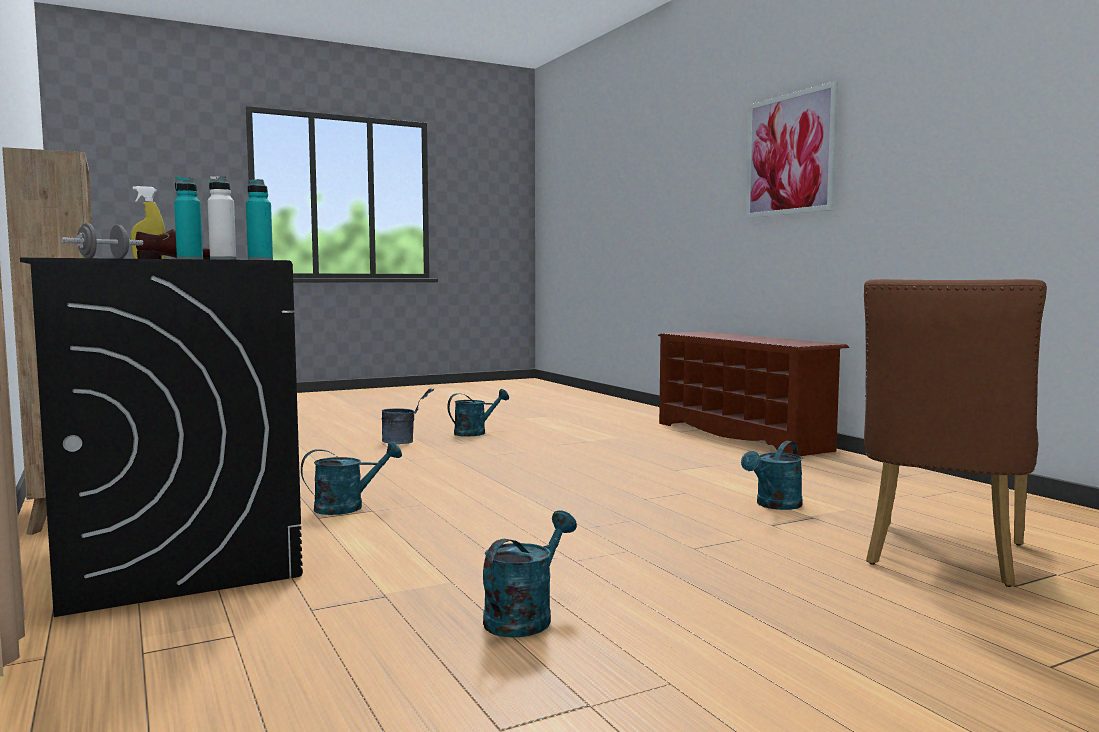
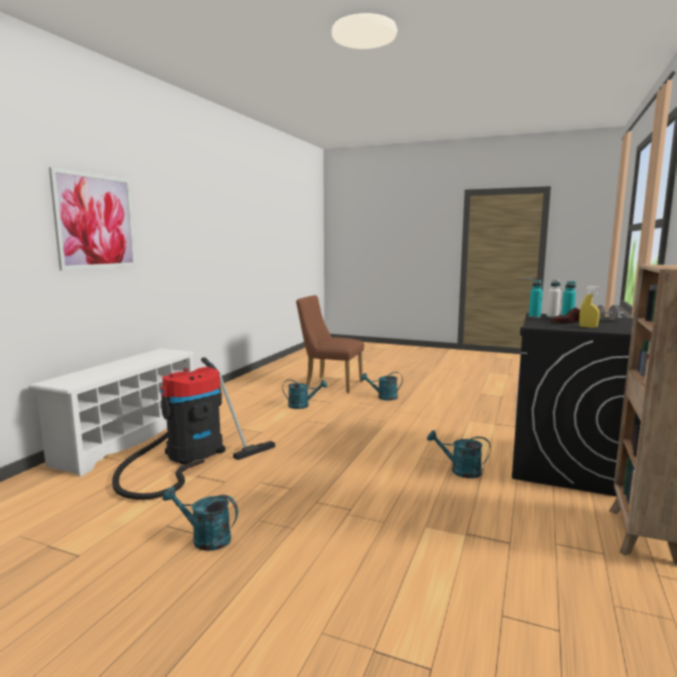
camera: 130 degrees left, 5 degrees up
grey bucket [382,388,434,444] -> none
turquoise watering can [483,510,577,638] -> turquoise watering can moved to [361,372,403,400]
brown shoe rack [658,332,849,456] -> white shoe rack [28,348,195,477]
brown chair [864,279,1047,587] -> brown chair turned 150 degrees counterclockwise [296,295,364,393]
none -> vacuum cleaner [112,357,275,500]

